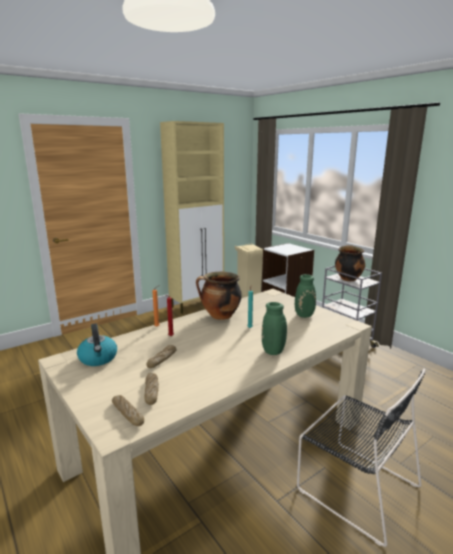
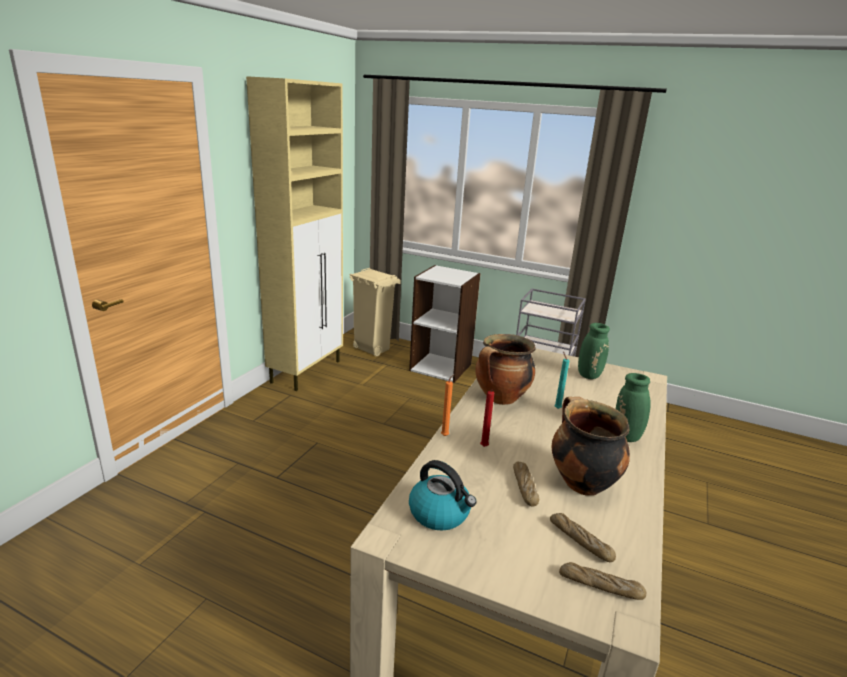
camera: 30 degrees left, 5 degrees up
black chair [297,368,426,547] -> none
cooking pot [335,245,365,281] -> cooking pot moved to [551,397,630,496]

